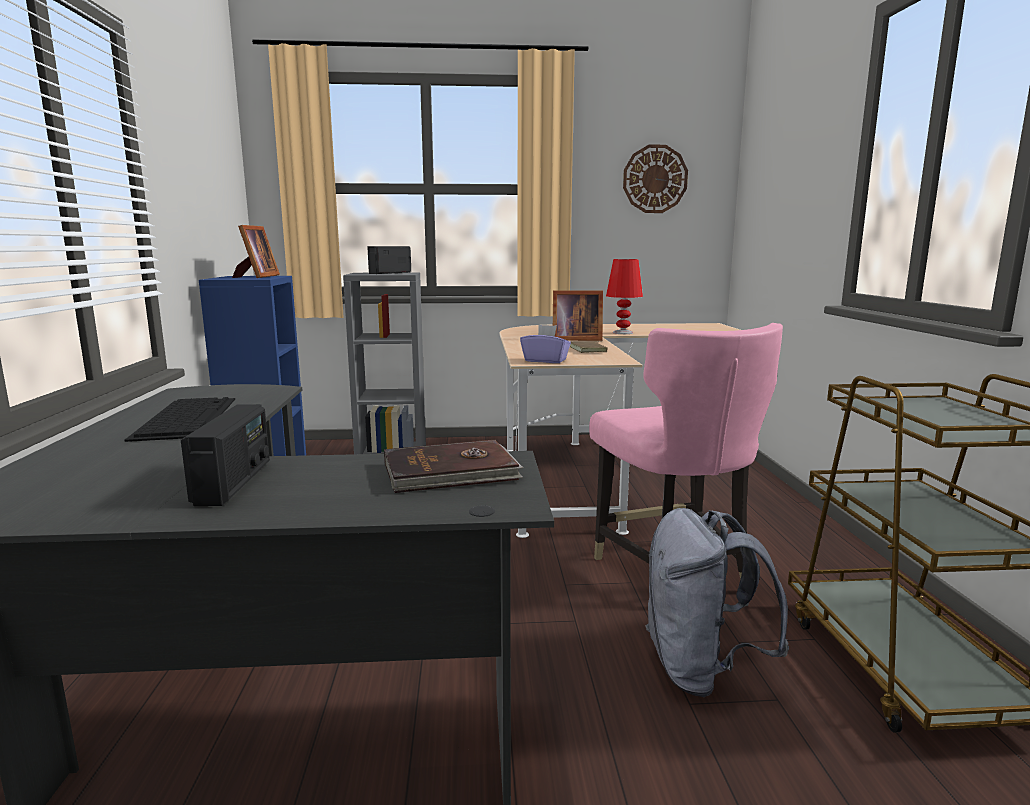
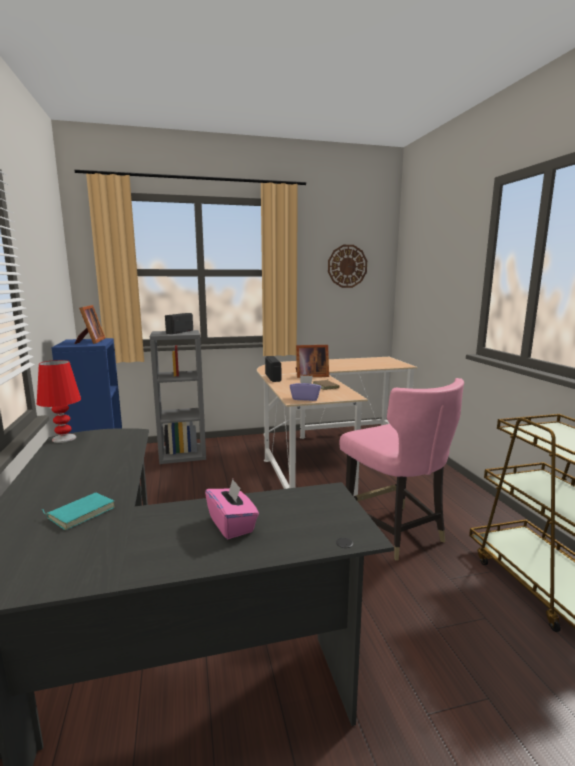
camera: 10 degrees left, 0 degrees up
keyboard [124,397,235,442] -> none
radio [181,404,270,506] -> radio moved to [265,356,281,382]
brown book [384,440,524,493] -> none
red table lamp [606,259,643,334] -> red table lamp moved to [37,360,81,443]
grey backpack [645,508,789,697] -> none
none -> turquoise book [42,493,115,530]
none -> pink tissue box [205,479,259,539]

